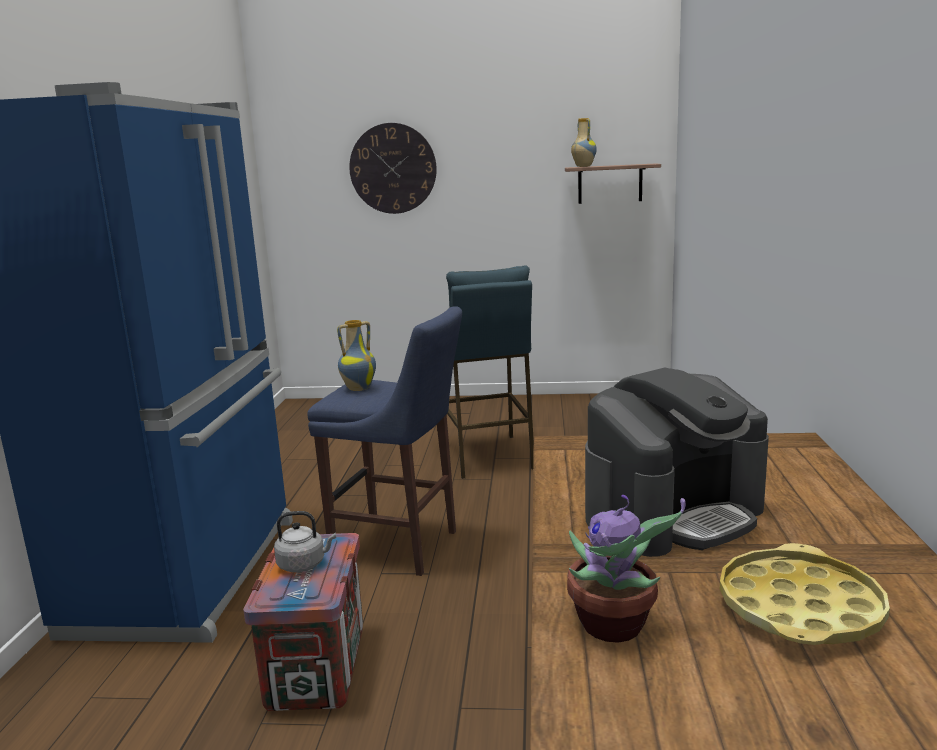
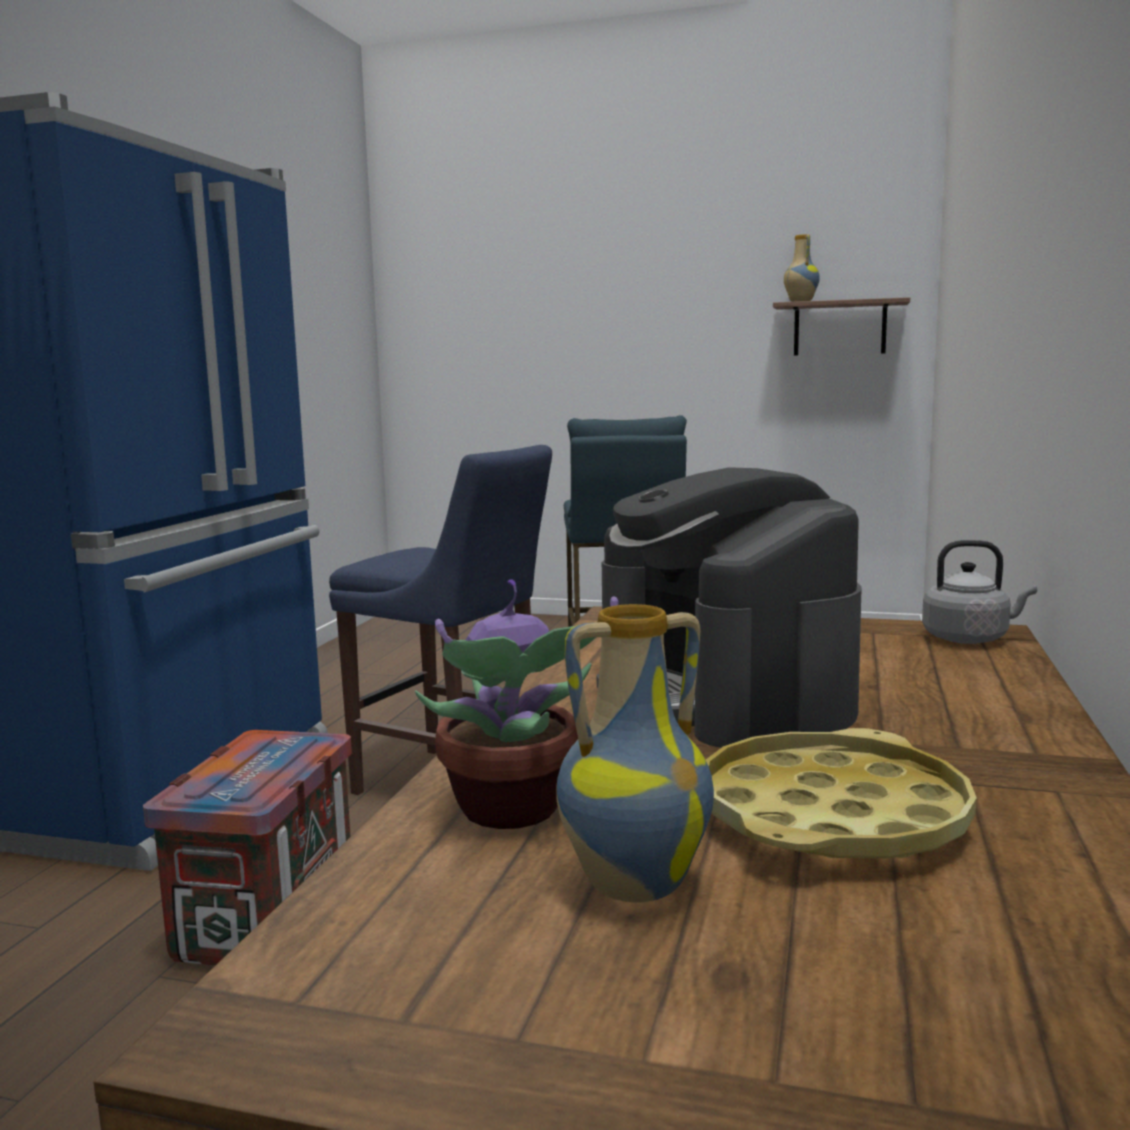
camera: 10 degrees right, 5 degrees down
grey kettle [274,511,336,572] -> grey kettle moved to [922,540,1037,644]
vase [337,320,376,391] -> vase moved to [556,604,714,903]
wall clock [349,123,437,214] -> none
coffee machine [585,367,769,557] -> coffee machine turned 90 degrees clockwise [597,467,862,748]

